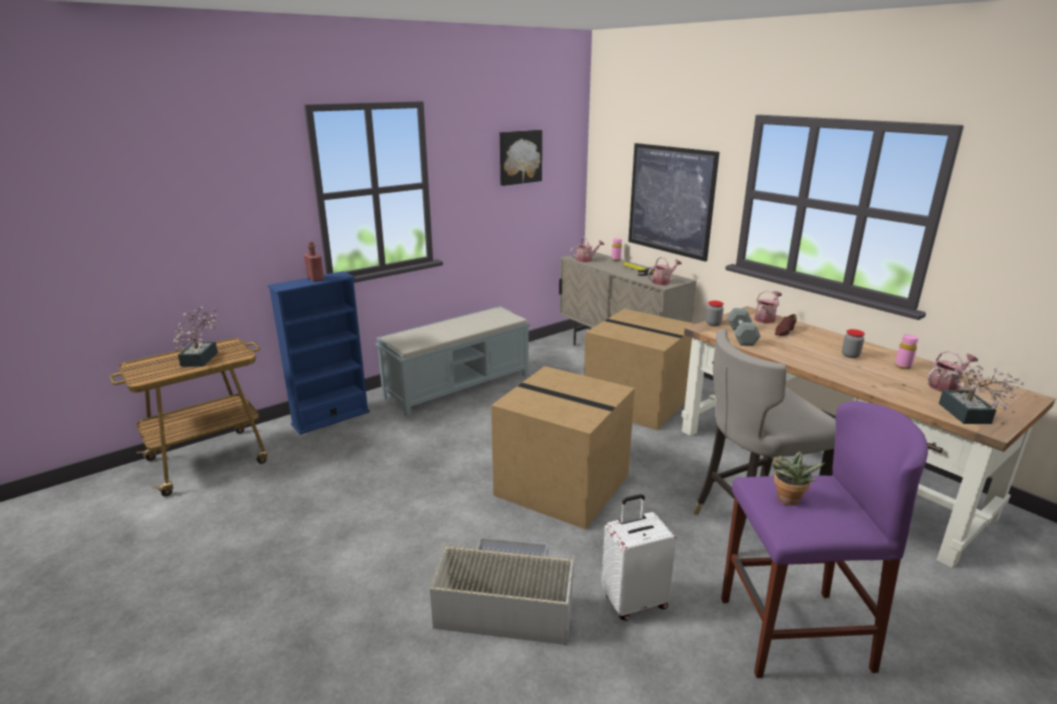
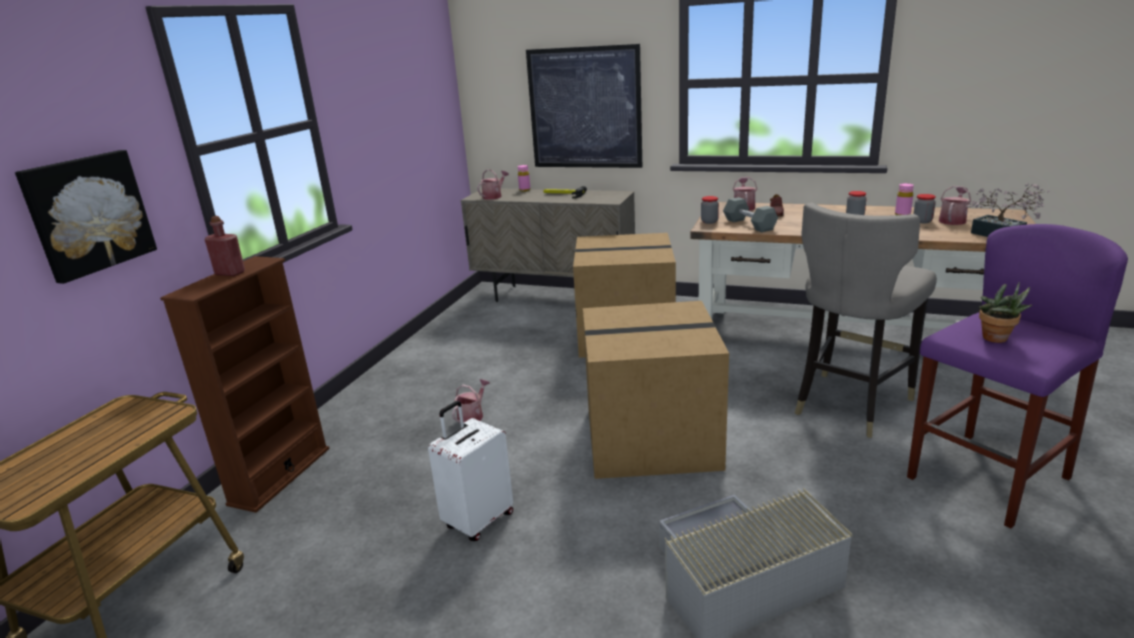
camera: 30 degrees left, 0 degrees up
potted plant [174,307,220,367] -> none
blue bookcase [267,271,370,435] -> brown bookcase [160,256,330,513]
grey bench [375,306,530,417] -> none
picture [500,130,542,186] -> picture moved to [15,150,157,284]
white suitcase [601,494,676,620] -> white suitcase moved to [428,401,513,541]
watering can [648,257,682,285] -> watering can moved to [452,379,490,423]
none -> jar [913,194,936,223]

